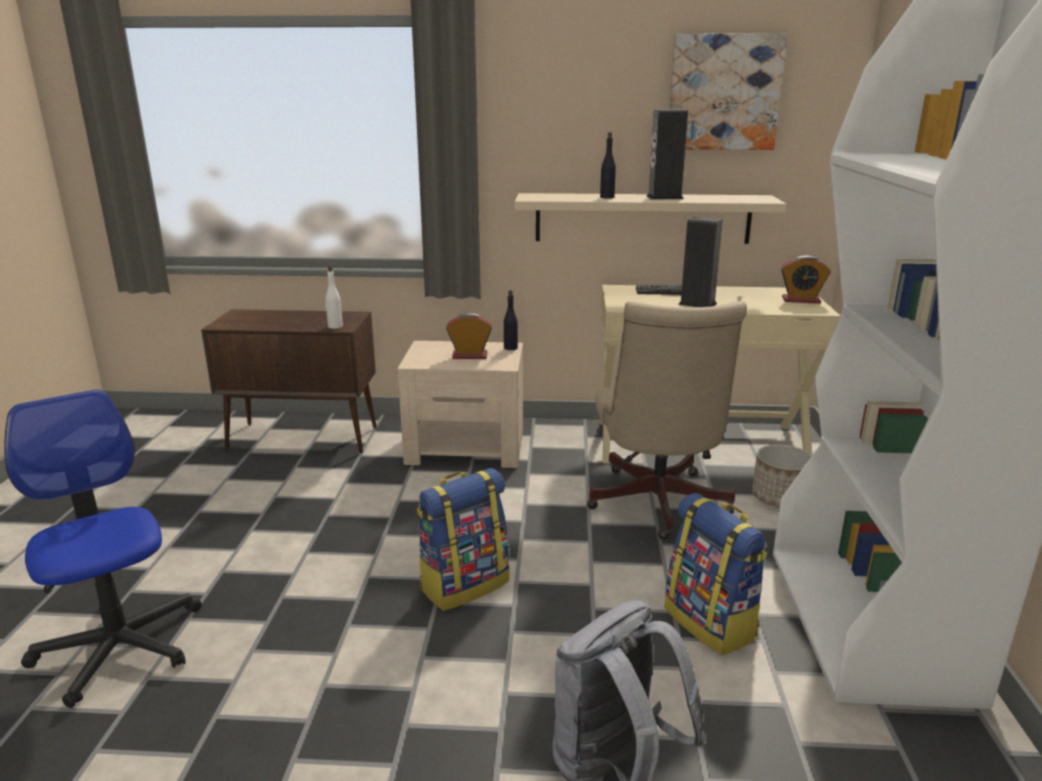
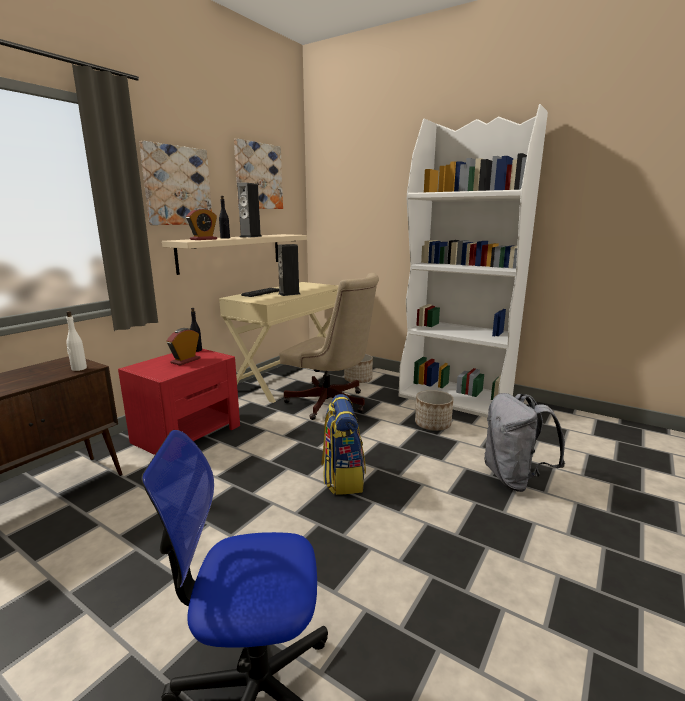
camera: 60 degrees left, 5 degrees down
beige nightstand [398,341,523,468] -> red nightstand [118,349,240,455]
backpack [664,493,768,655] -> planter [415,390,453,431]
alarm clock [781,256,830,304] -> alarm clock moved to [186,208,217,240]
none -> picture [139,141,212,225]

